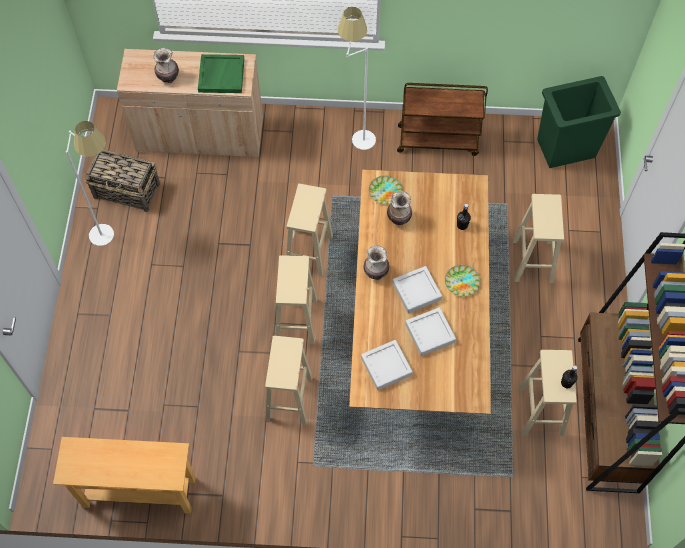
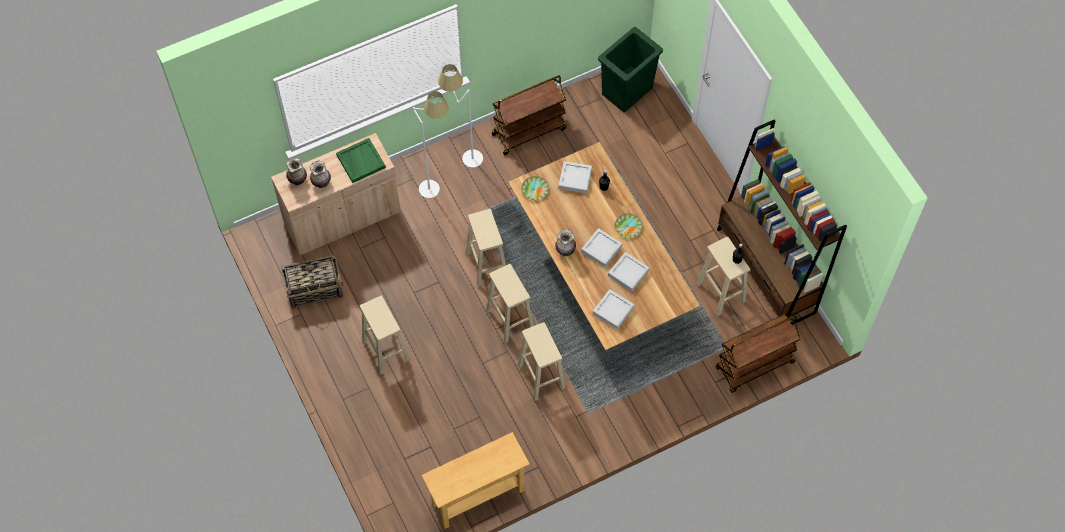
camera: 30 degrees left, 0 degrees up
white floor lamp [66,121,114,246] -> white floor lamp moved to [413,91,449,198]
vase [387,191,412,225] -> vase moved to [286,158,307,185]
beige stool [513,194,564,283] -> beige stool moved to [360,295,410,375]
none -> grey tray [558,161,592,194]
none -> brown cart [715,314,801,393]

